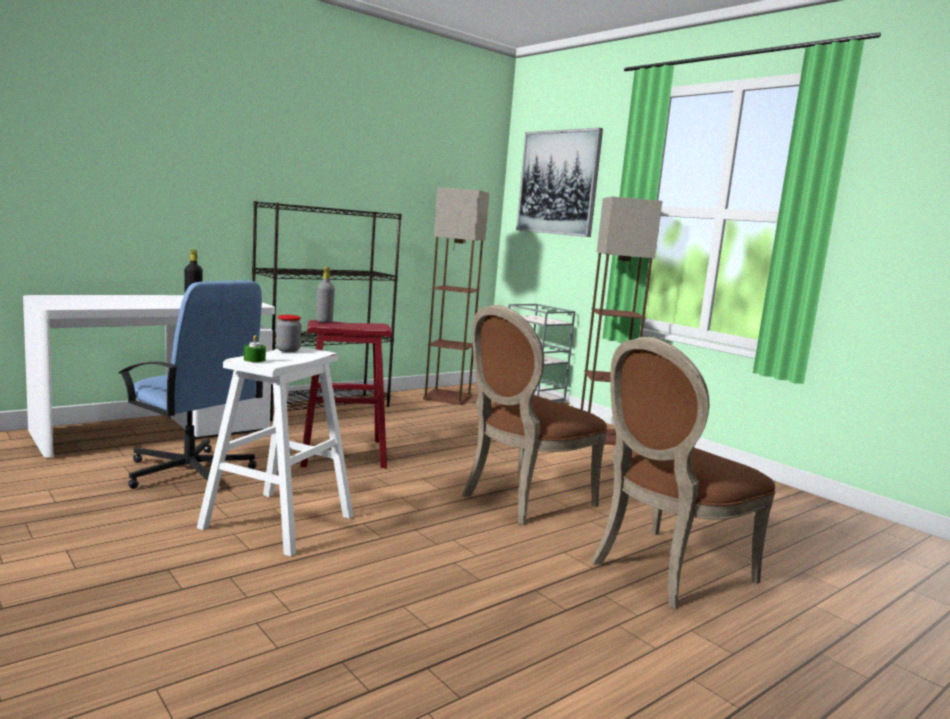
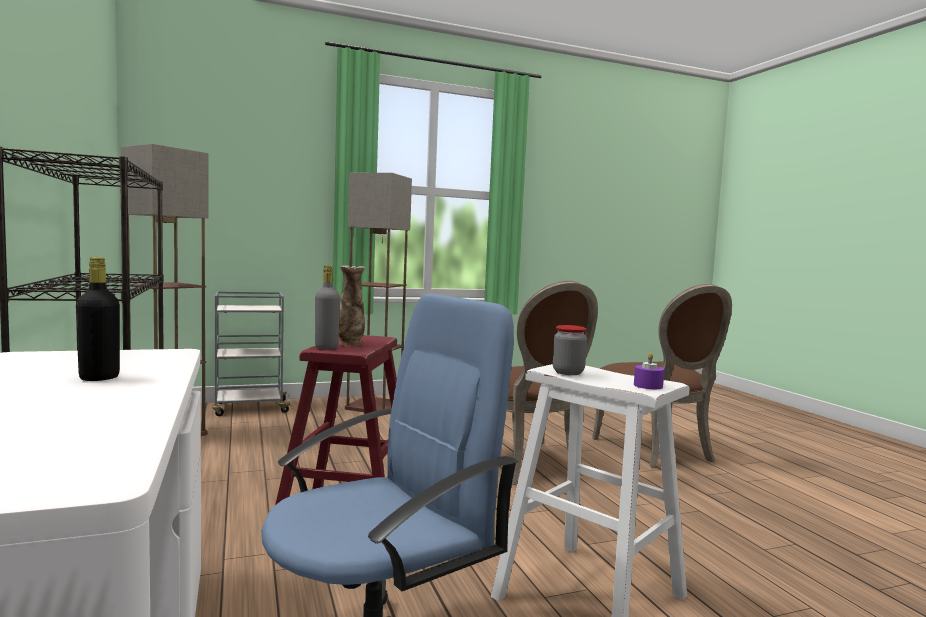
camera: 70 degrees left, 5 degrees down
green candle [244,335,266,362] -> purple candle [634,353,664,389]
picture [516,128,603,237] -> none
none -> vase [339,265,365,346]

